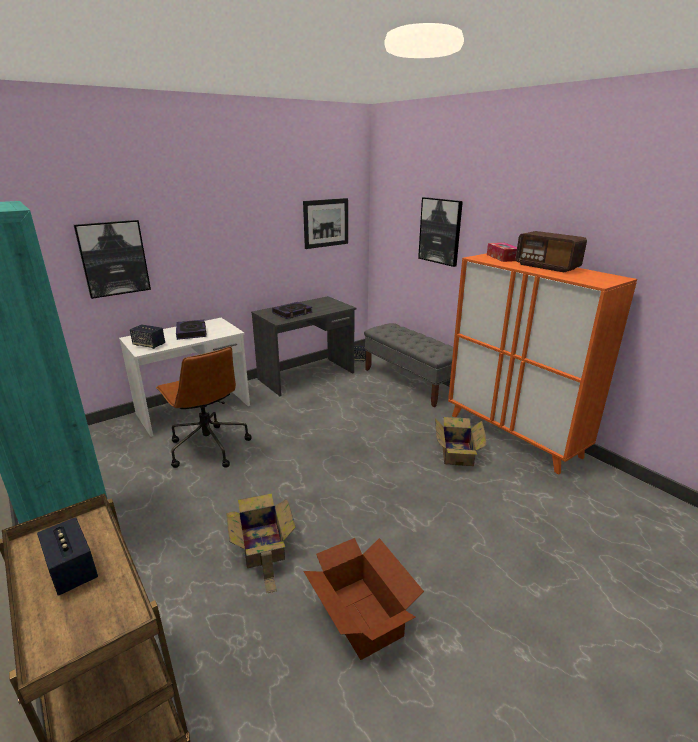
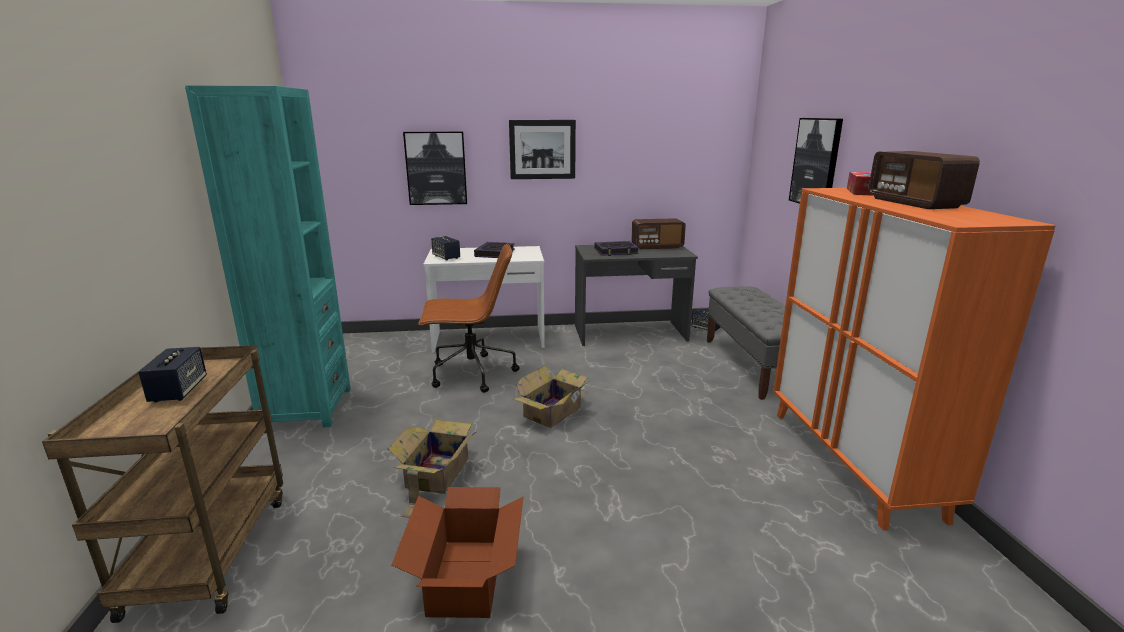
camera: 30 degrees right, 5 degrees down
brown office chair [156,347,252,468] -> brown office chair turned 90 degrees counterclockwise [418,243,519,393]
picture [303,198,348,249] -> picture moved to [509,120,576,179]
cardboard box [435,417,487,466] -> cardboard box moved to [514,365,589,428]
none -> radio [631,218,686,249]

